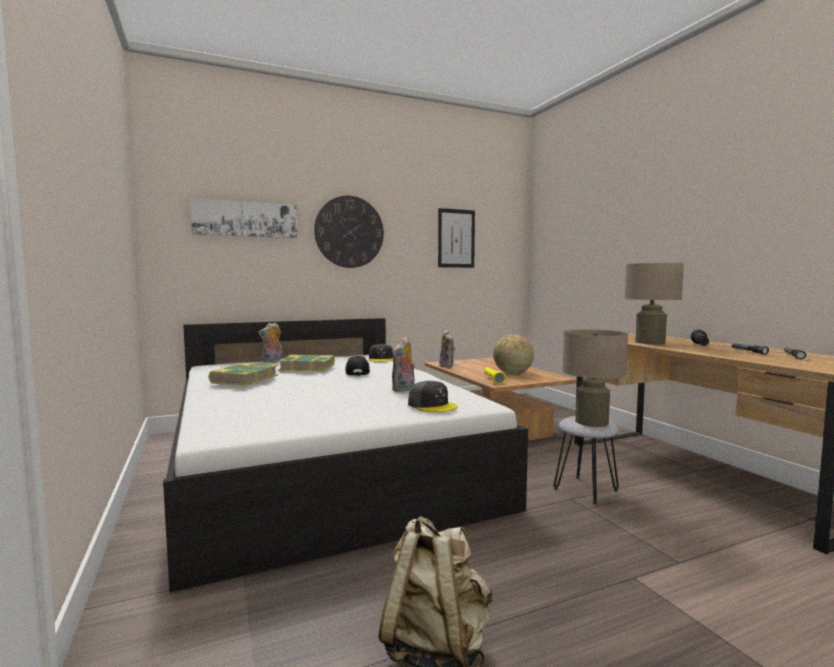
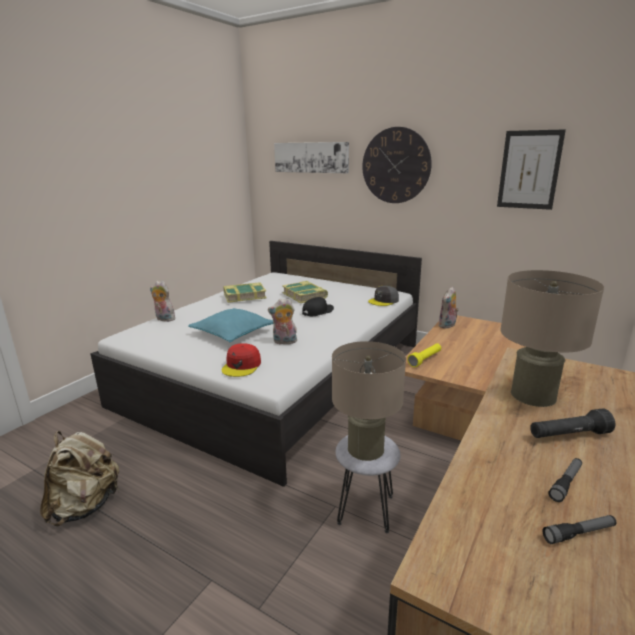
camera: 55 degrees right, 15 degrees up
plush toy [258,323,283,362] -> plush toy moved to [150,281,175,322]
grey cap [408,381,458,412] -> red cap [222,343,261,377]
globe [493,334,534,374] -> none
none -> turquoise pillow [188,308,273,342]

